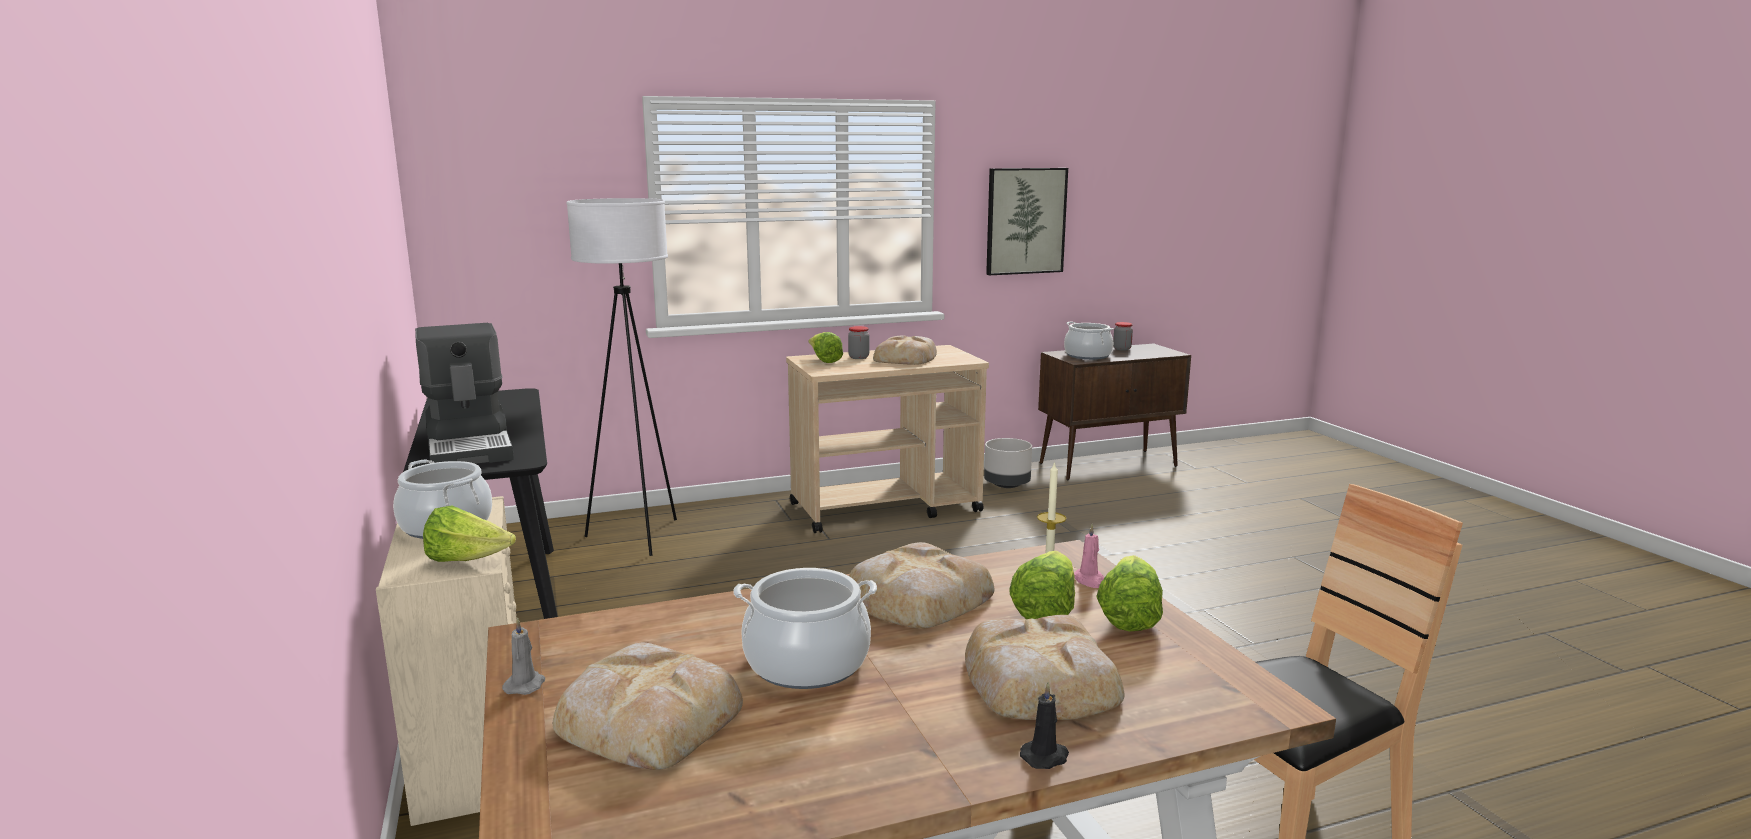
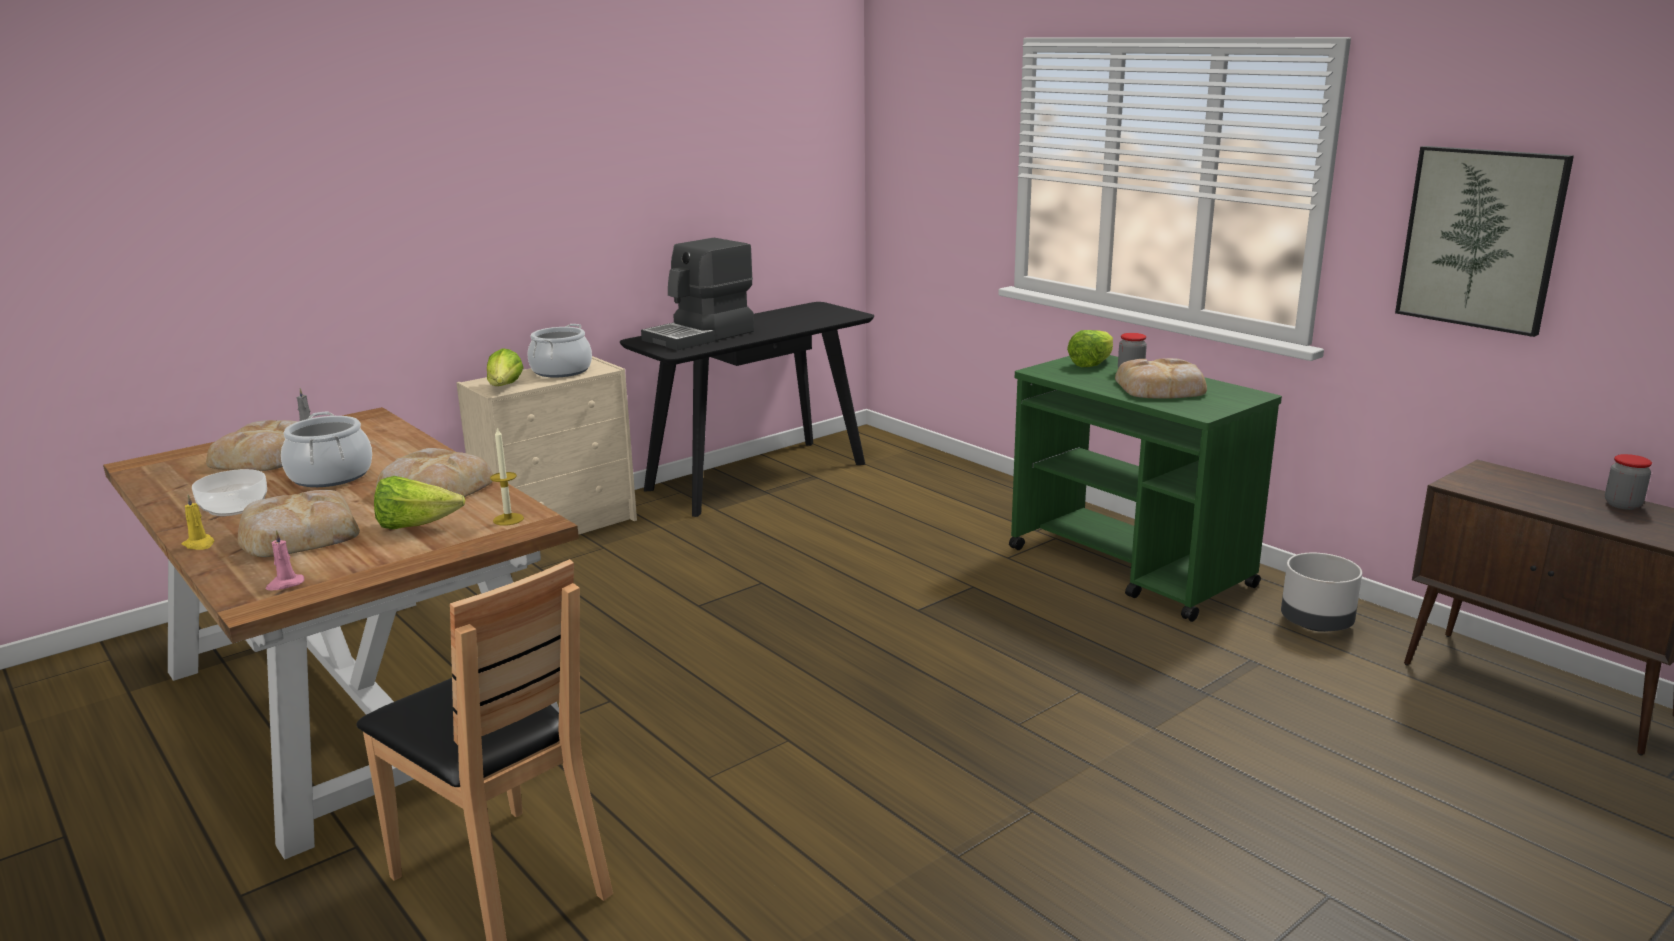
camera: 70 degrees right, 5 degrees up
white floor lamp [566,198,677,556] -> none
beige cart [786,345,989,533] -> green cart [1009,355,1282,622]
black candle [1020,682,1069,769] -> yellow candle [181,494,214,550]
cooking pot [1064,321,1114,360] -> none
pink candle [1074,524,1104,588] -> pink candle moved to [266,530,304,591]
lettuce [1096,555,1163,631] -> none
none -> bowl [192,469,267,516]

